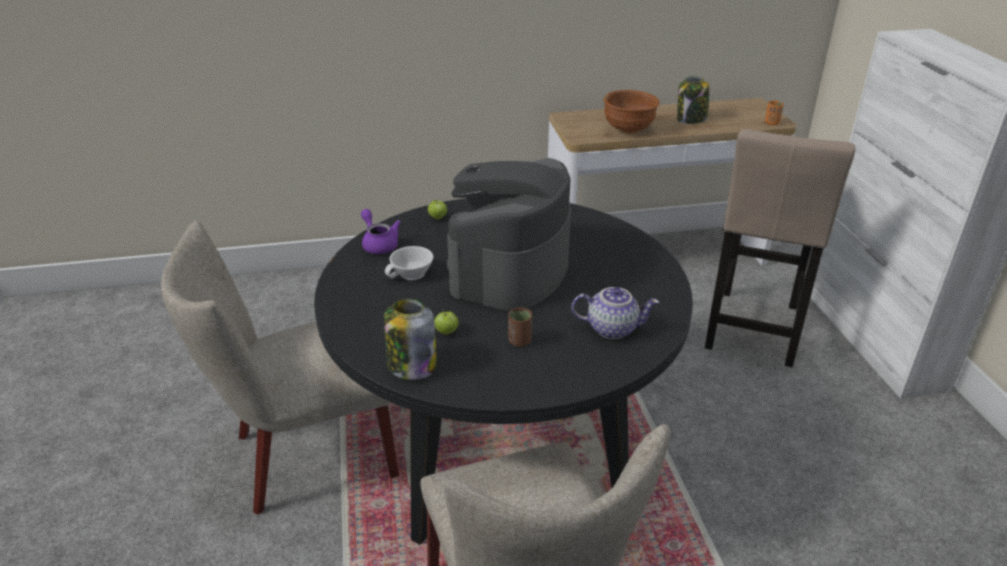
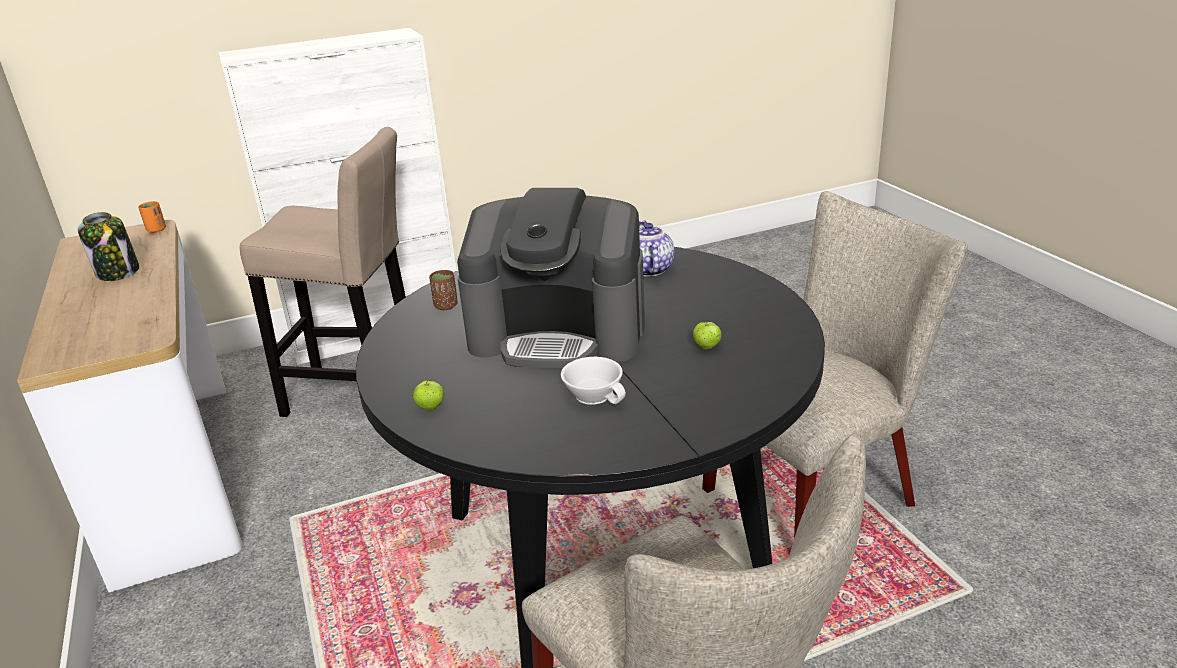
camera: 100 degrees left, 5 degrees down
purple teapot [361,209,401,254] -> none
jar [384,299,437,380] -> none
brown cup [508,307,532,347] -> brown cup moved to [429,270,458,310]
brown bowl [603,90,660,134] -> none

